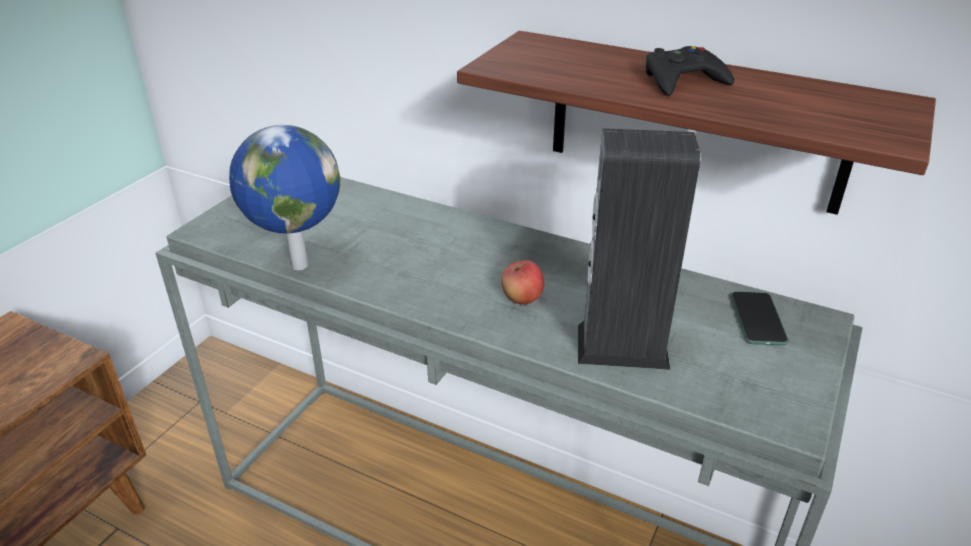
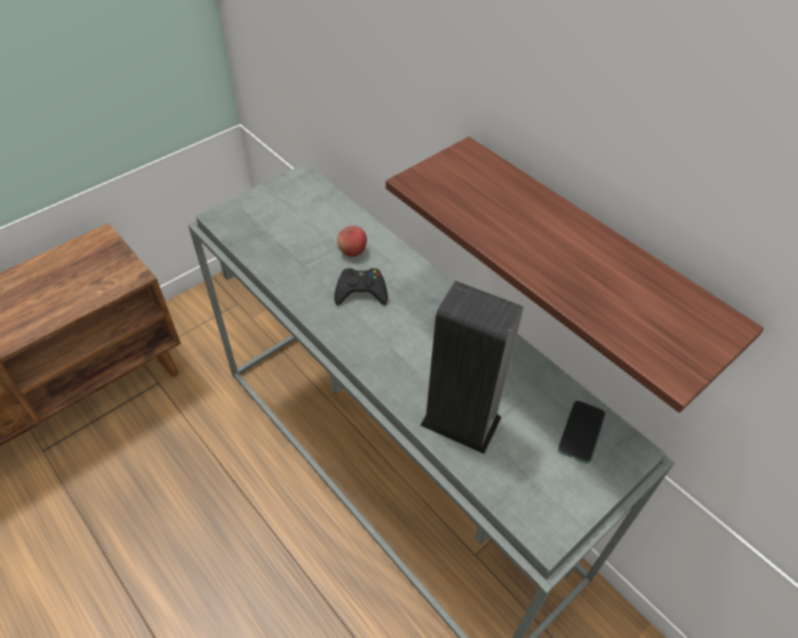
camera: 20 degrees right, 15 degrees up
globe [229,125,340,270] -> none
apple [501,260,544,305] -> apple moved to [337,226,367,257]
black game controller [645,46,734,96] -> black game controller moved to [334,268,388,306]

